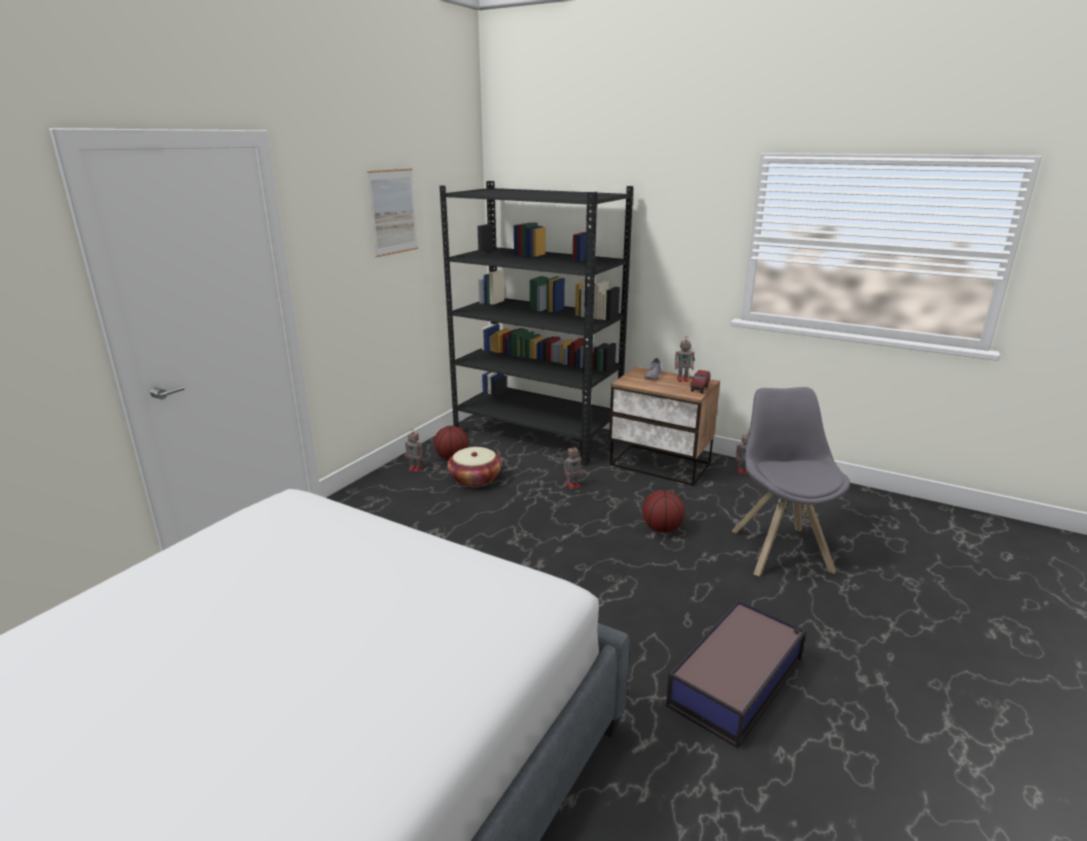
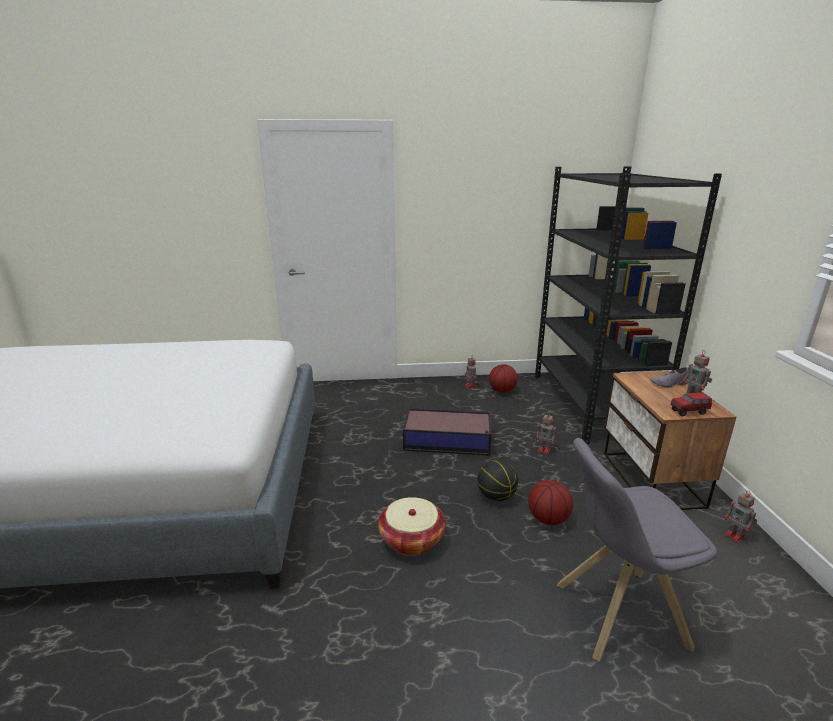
camera: 55 degrees right, 0 degrees up
picture [367,168,418,257] -> none
basket [447,447,502,487] -> basket moved to [378,497,446,556]
storage box [666,600,807,748] -> storage box moved to [403,408,492,456]
grey chair [731,387,850,577] -> grey chair turned 150 degrees counterclockwise [557,438,717,662]
none -> basketball [477,460,518,501]

